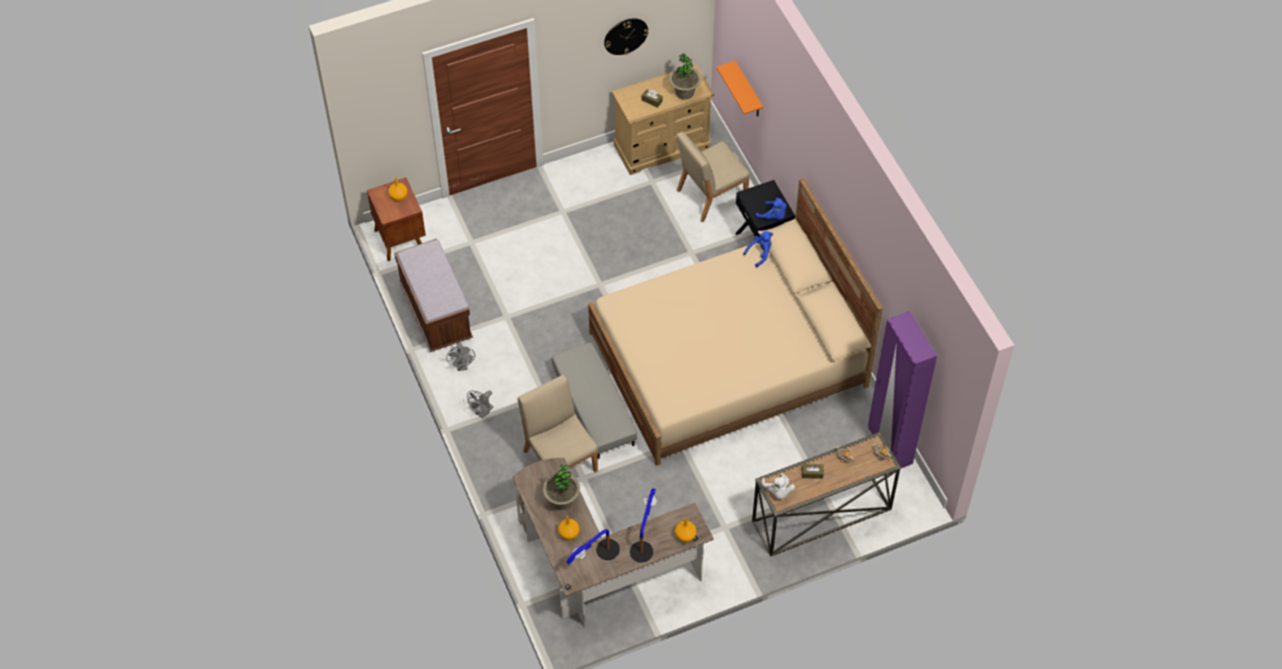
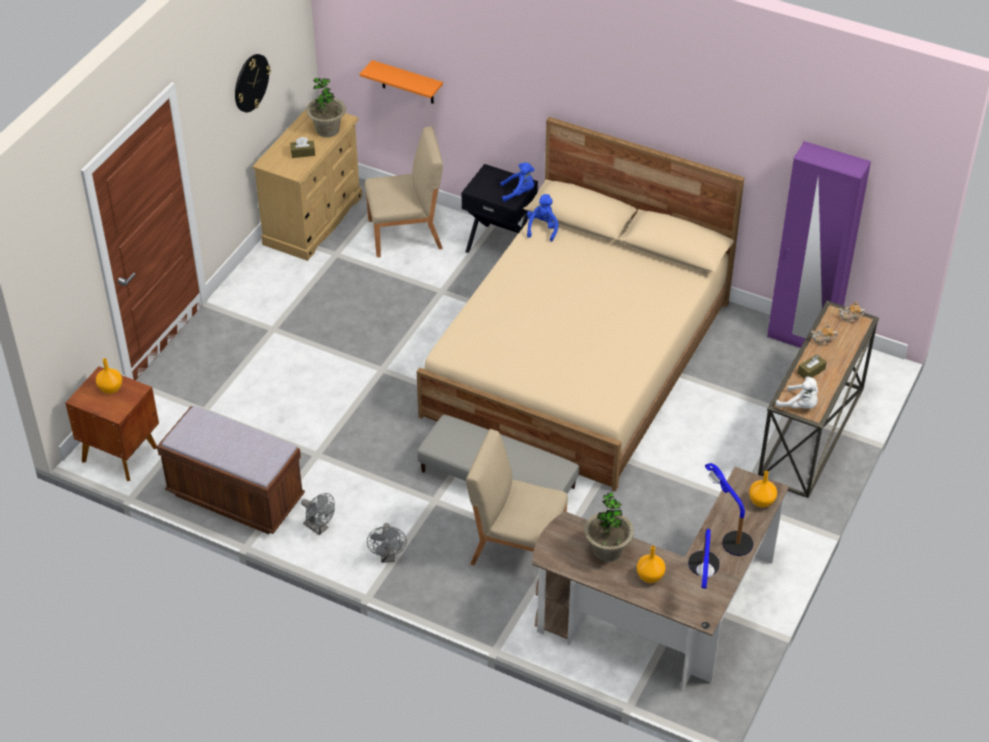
camera: 40 degrees left, 10 degrees down
beige chair [676,132,750,222] -> beige chair turned 120 degrees counterclockwise [365,126,443,258]

